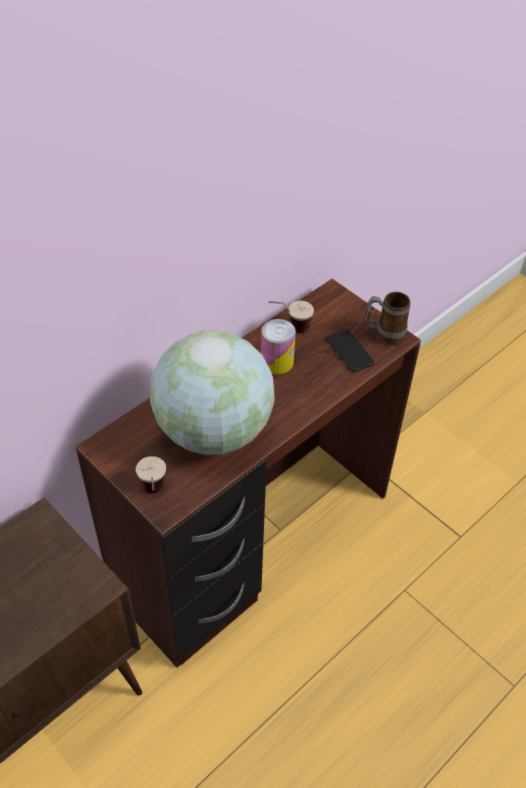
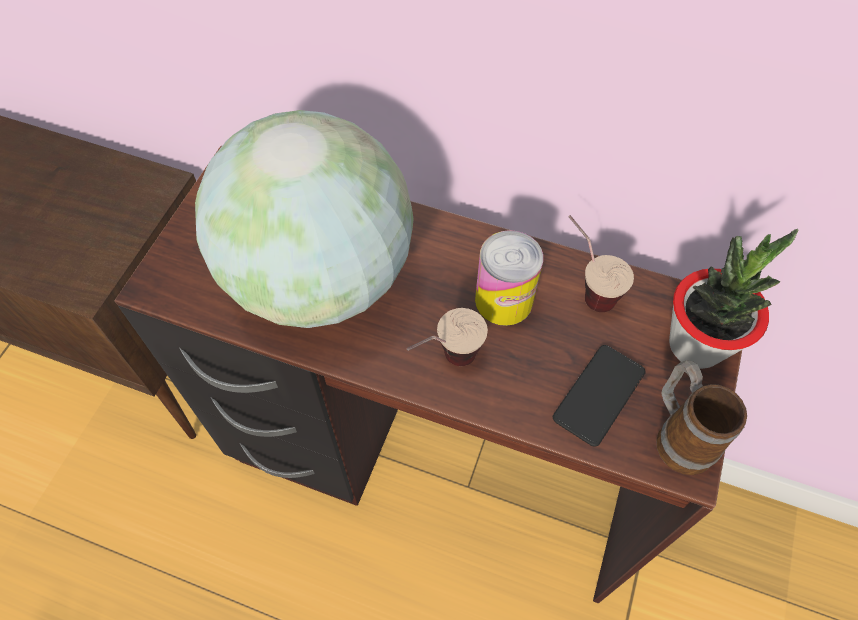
camera: 65 degrees right, 10 degrees up
cup [136,456,166,493] -> cup moved to [407,308,488,366]
none -> potted plant [669,229,799,369]

